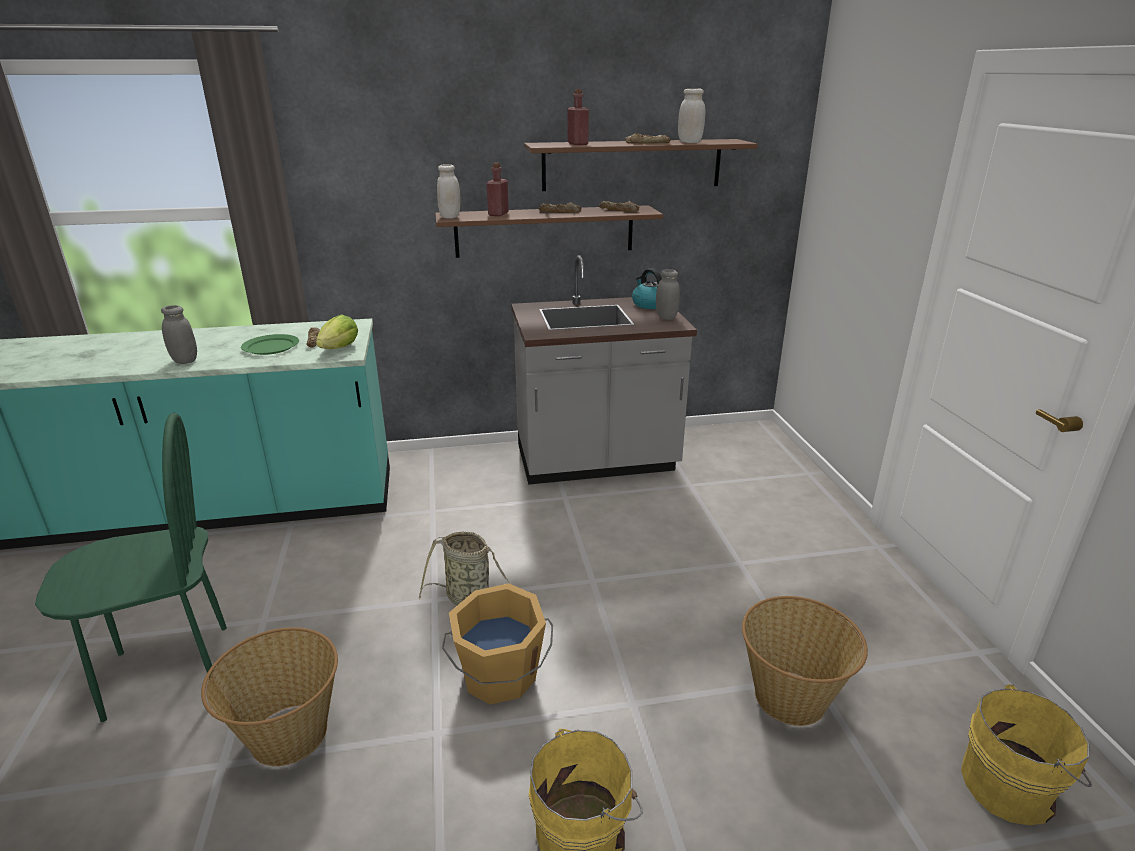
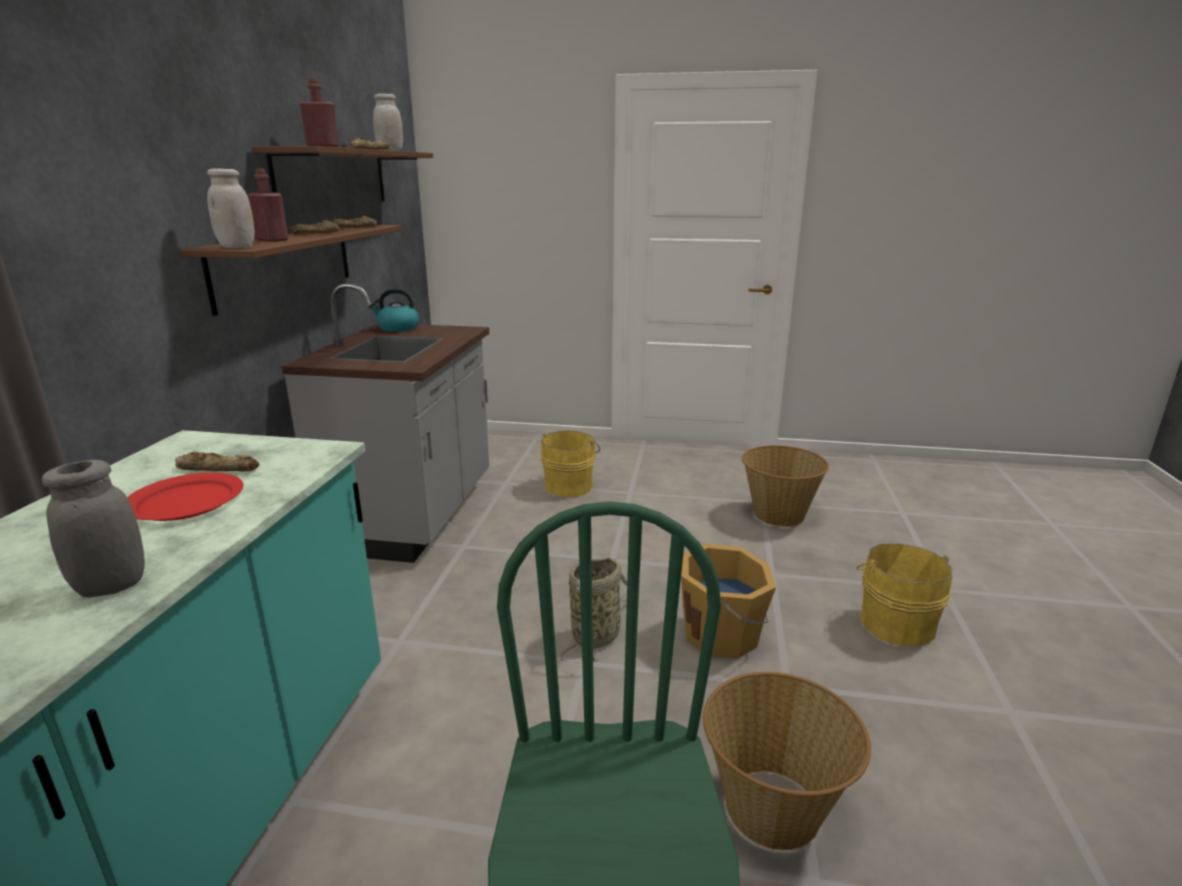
camera: 70 degrees left, 5 degrees down
green plate [241,334,299,355] -> red plate [127,472,243,521]
lettuce [316,314,358,349] -> none
grey jar [656,269,680,320] -> none
yellow bucket [961,684,1092,825] -> yellow bucket moved to [541,430,600,497]

